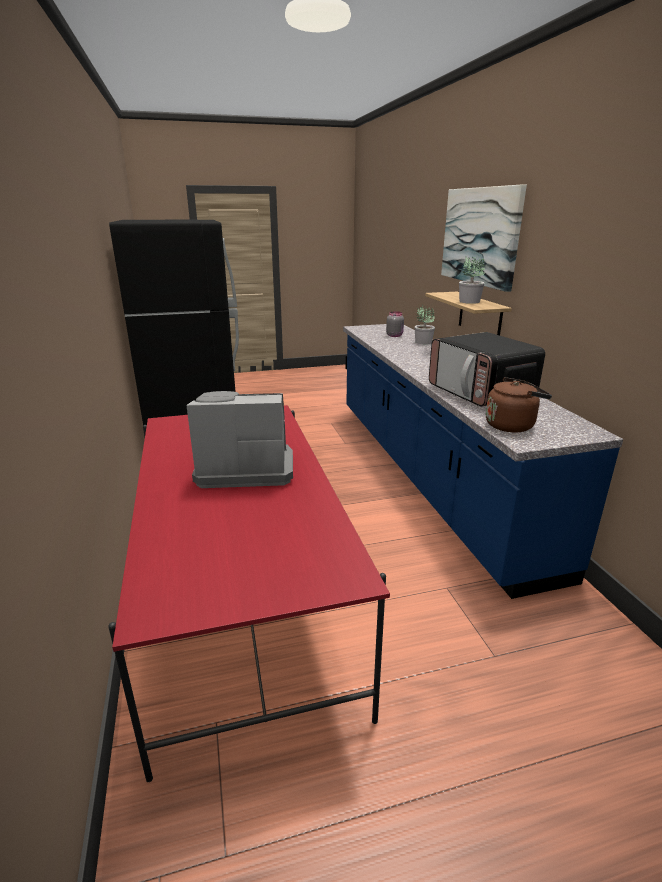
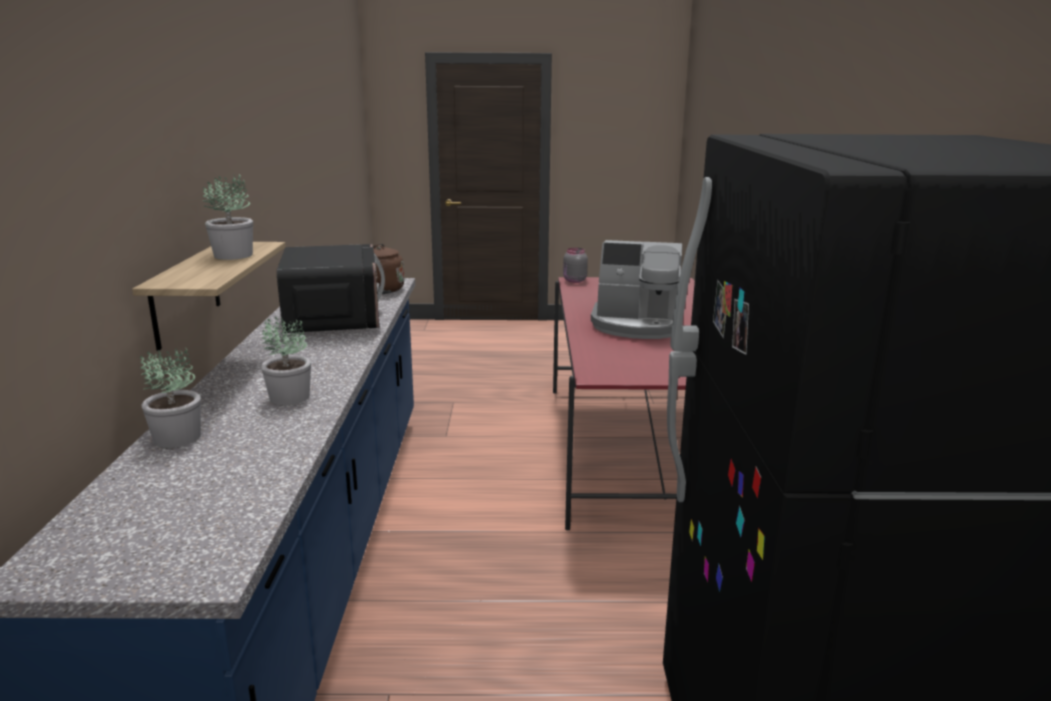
camera: 165 degrees left, 5 degrees down
grey jar [386,311,404,337] -> grey jar moved to [563,248,588,283]
picture [441,184,527,292] -> none
none -> potted plant [261,317,311,405]

